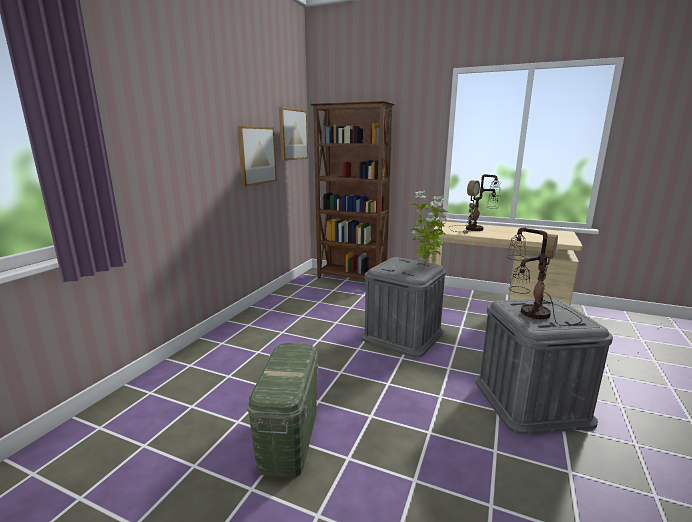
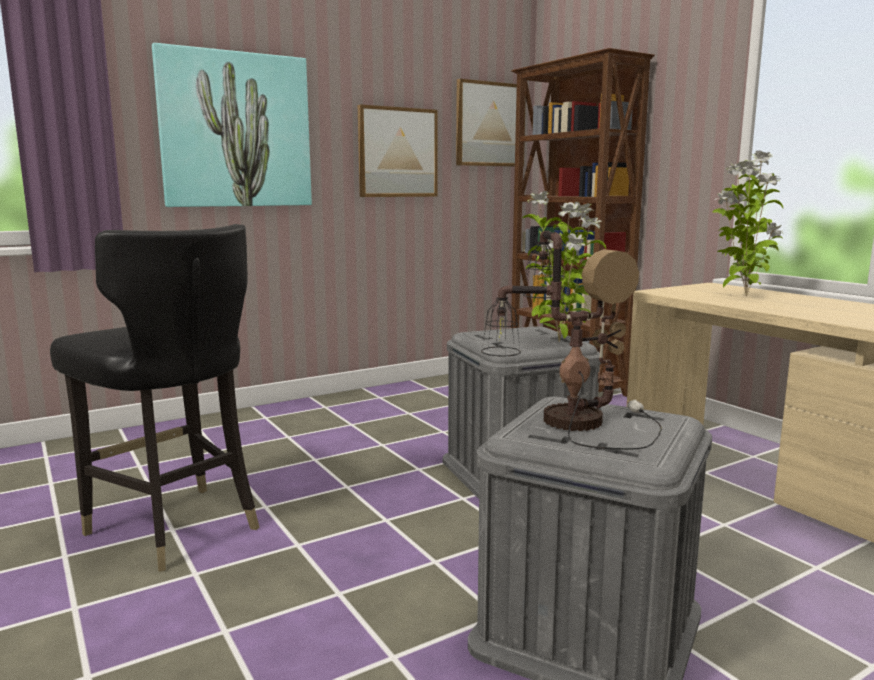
camera: 35 degrees right, 5 degrees down
green storage box [247,343,318,478] -> black chair [50,224,259,572]
table lamp [449,174,501,234] -> potted plant [713,151,783,296]
none -> picture [152,43,312,207]

